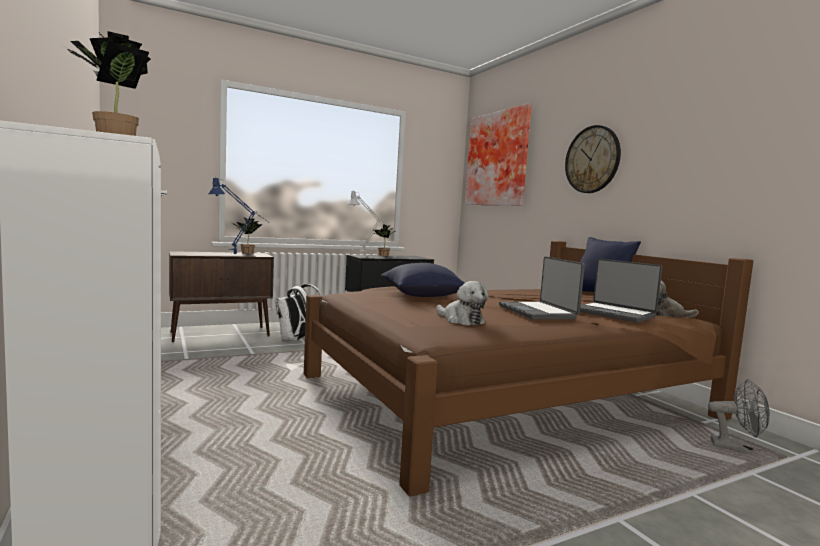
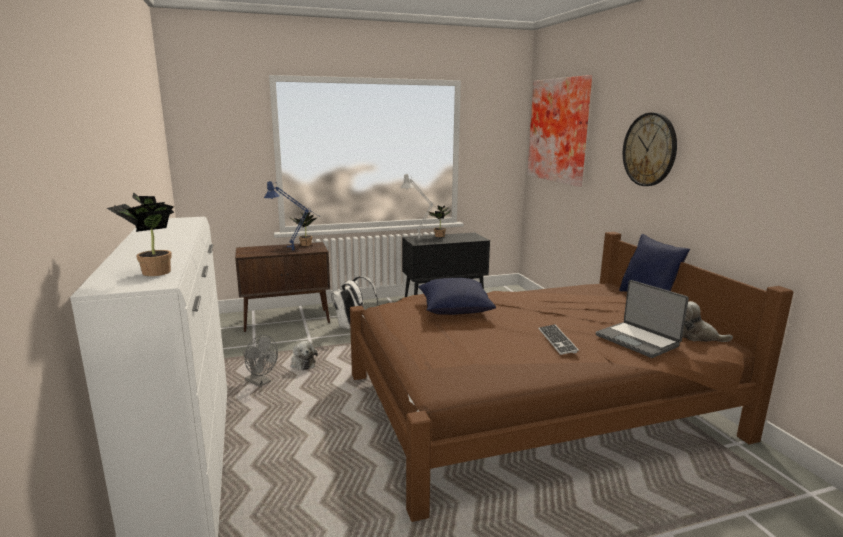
camera: 10 degrees right, 10 degrees up
plush toy [437,281,488,326] -> plush toy moved to [290,341,318,370]
laptop [499,257,585,319] -> keyboard [538,324,579,355]
grey fan [708,379,770,454] -> grey fan moved to [243,335,278,387]

